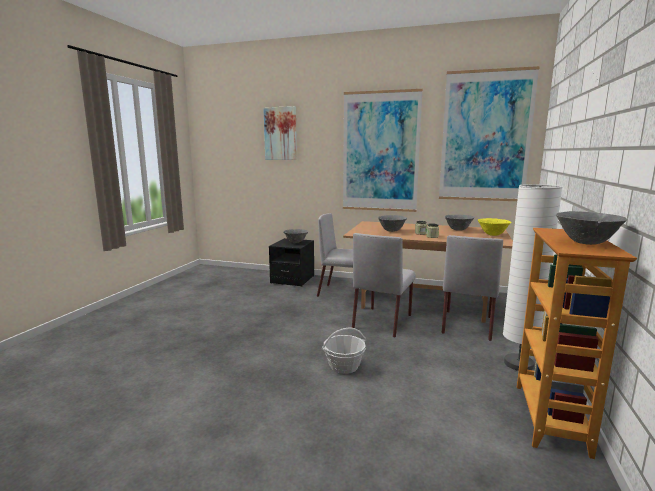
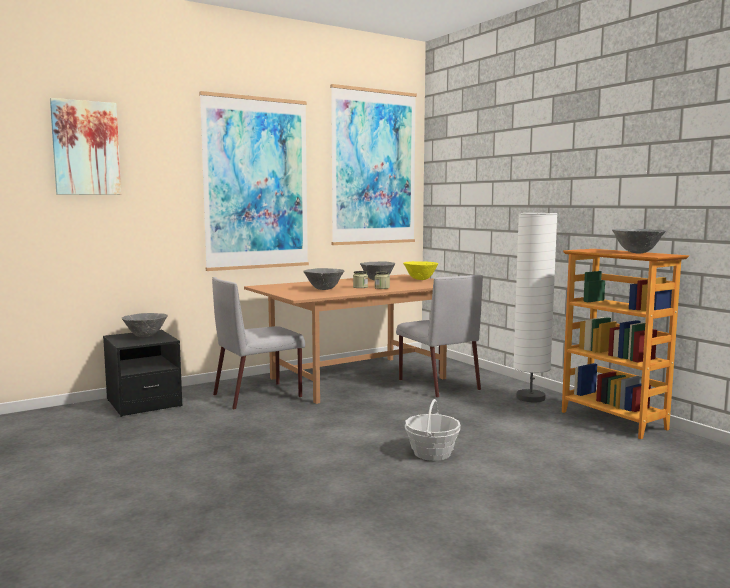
camera: 50 degrees left, 5 degrees down
grey chair [352,233,416,338] -> none

